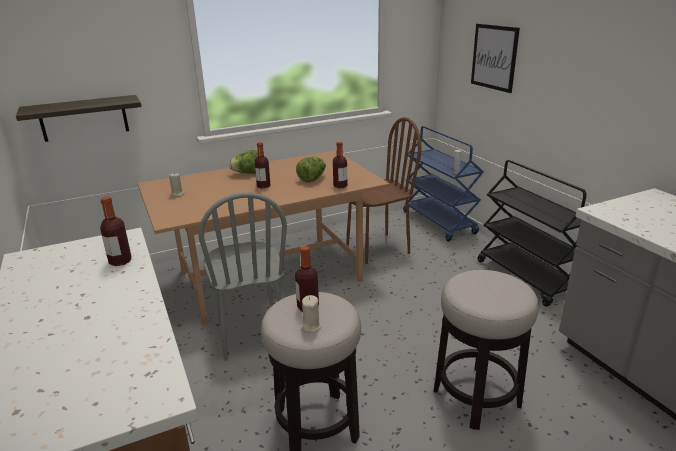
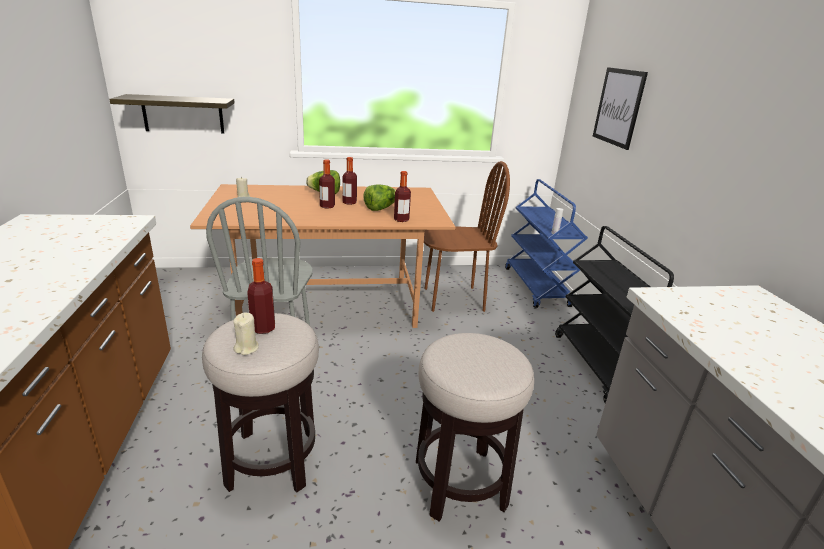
camera: 15 degrees right, 0 degrees up
bottle [100,196,132,266] -> bottle moved to [342,157,357,205]

